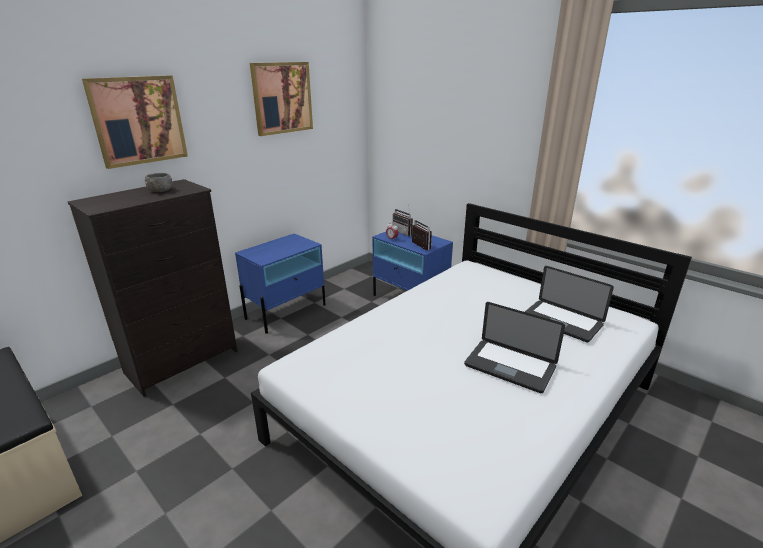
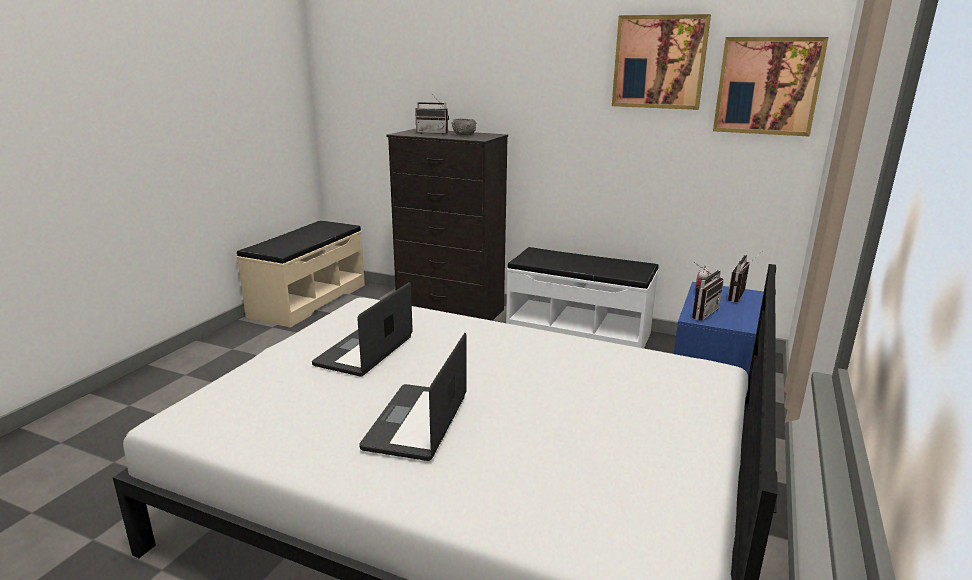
camera: 70 degrees right, 5 degrees down
picture [82,75,188,169] -> picture moved to [713,37,829,137]
blue nightstand [235,233,325,333] -> white bench [506,247,658,349]
laptop [525,266,614,342] -> laptop moved to [312,282,413,377]
none -> radio [415,93,449,135]

